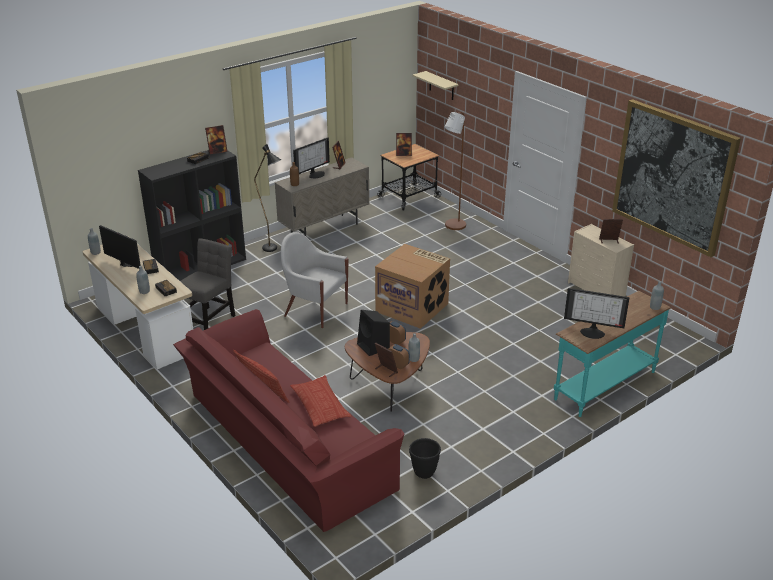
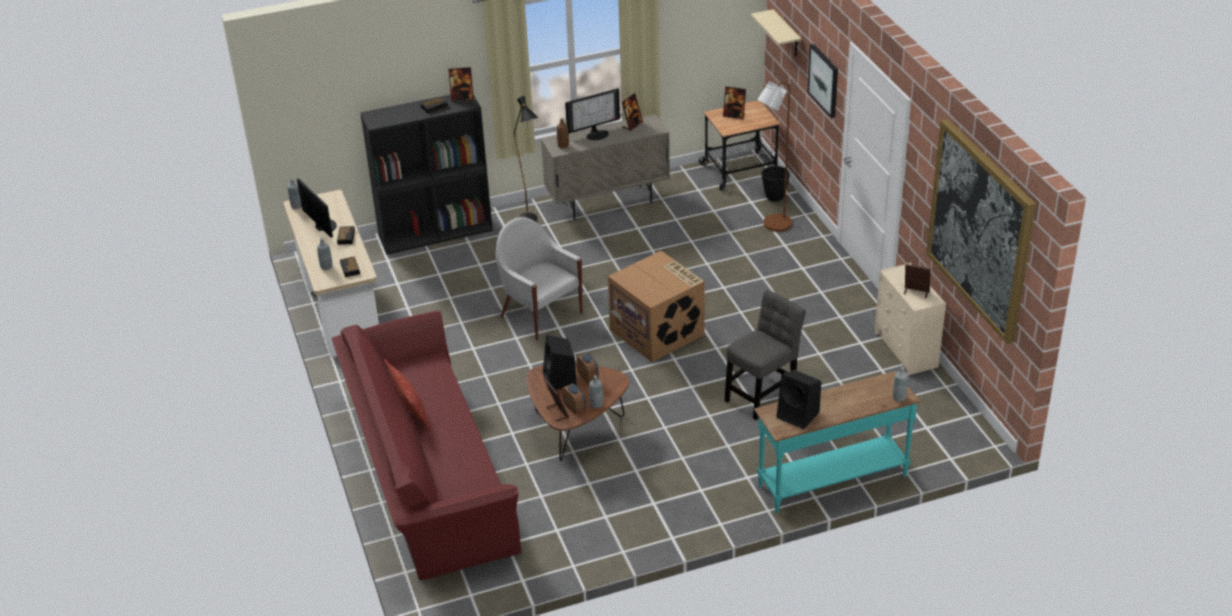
camera: 20 degrees right, 5 degrees up
grey chair [180,238,235,330] -> grey chair moved to [724,290,806,420]
pillow [290,375,351,427] -> none
black planter [409,438,441,479] -> black planter moved to [761,166,790,202]
monitor [564,288,630,339] -> black speaker [777,370,821,429]
none -> picture [808,44,838,118]

